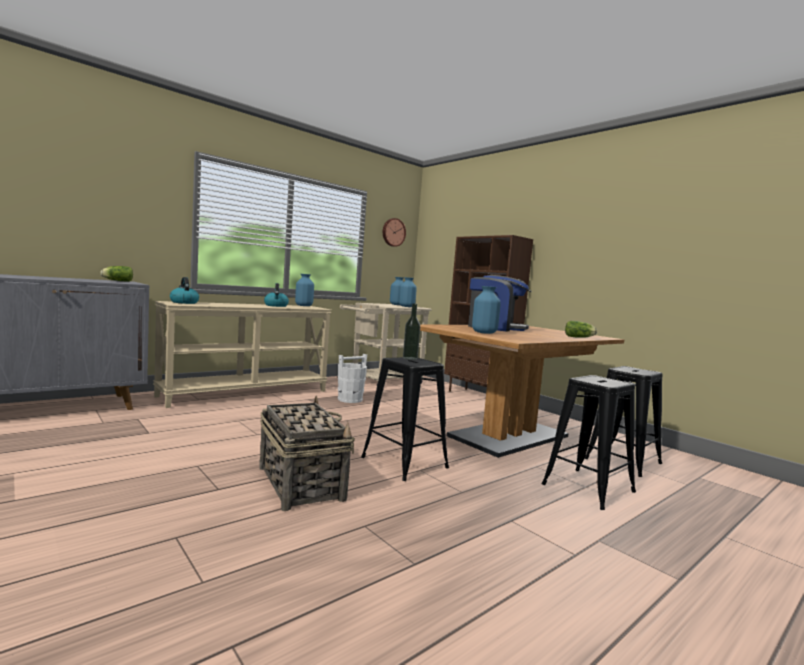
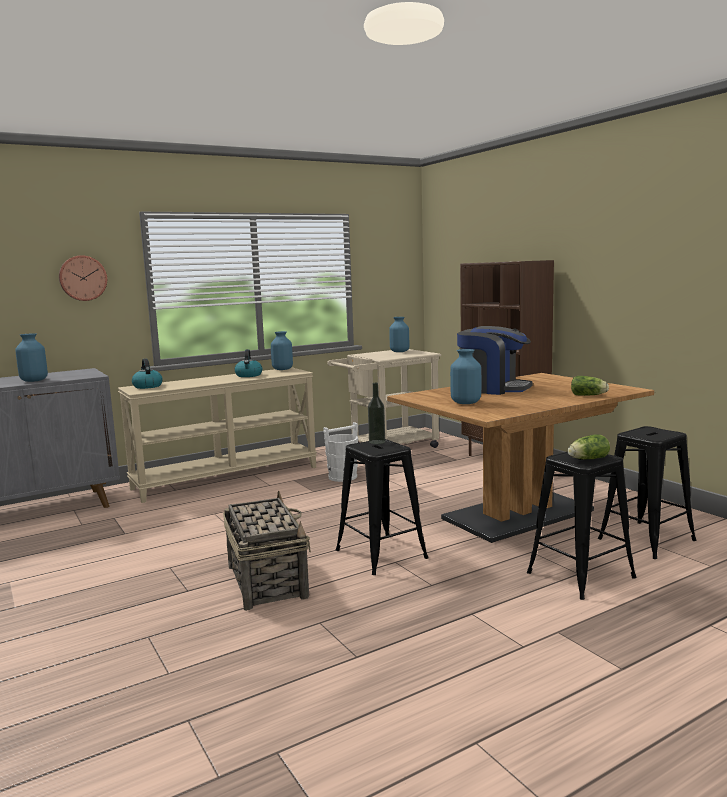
camera: 10 degrees right, 5 degrees up
lettuce [100,266,133,282] -> lettuce moved to [568,434,610,459]
wall clock [383,218,406,247] -> wall clock moved to [59,255,107,301]
blue vase [399,277,417,307] -> blue vase moved to [15,333,48,382]

